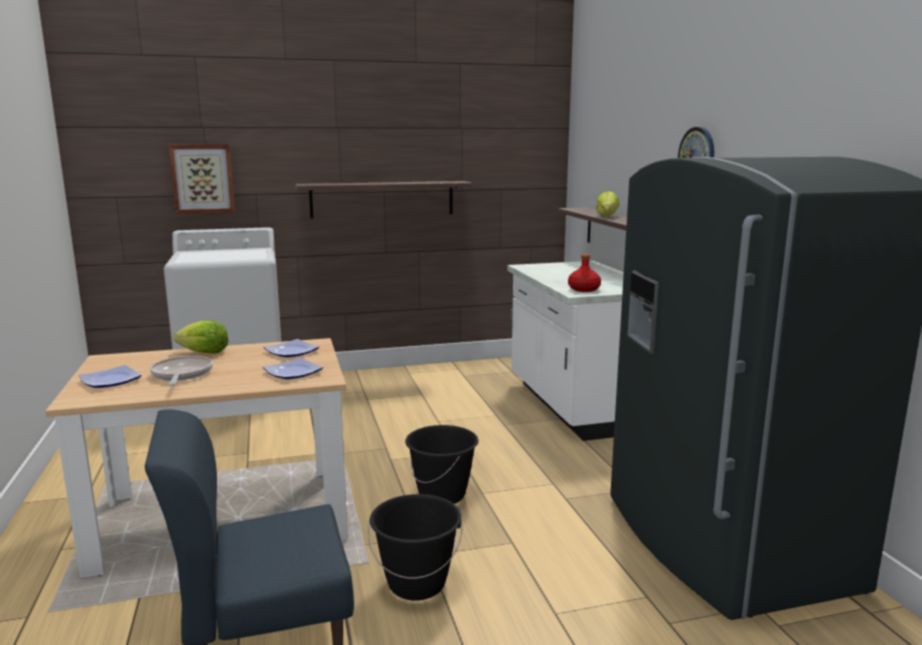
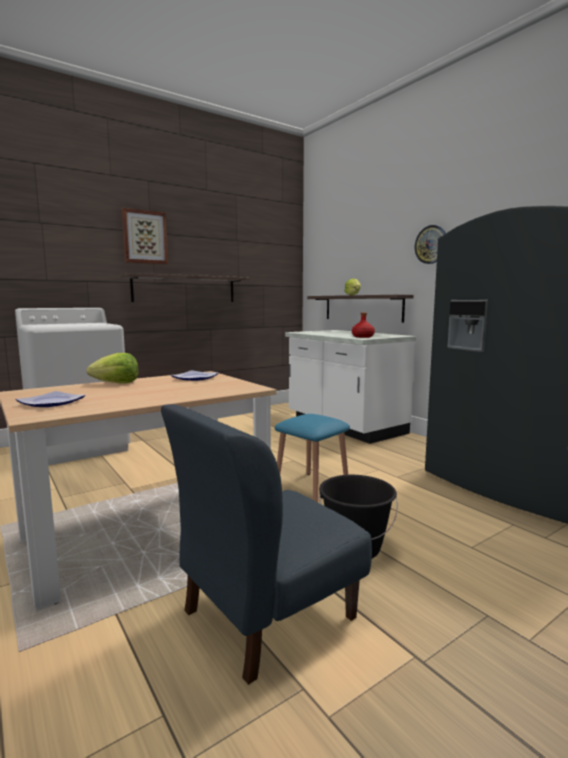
camera: 20 degrees left, 5 degrees down
frying pan [150,356,213,386] -> none
picture [168,144,235,214] -> picture moved to [122,208,168,264]
plate [263,358,323,379] -> none
black bucket [405,425,478,504] -> blue stool [275,414,350,502]

